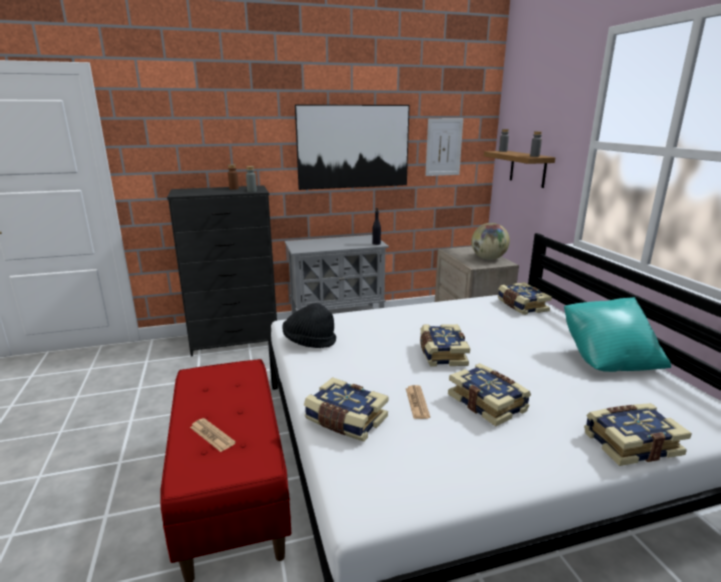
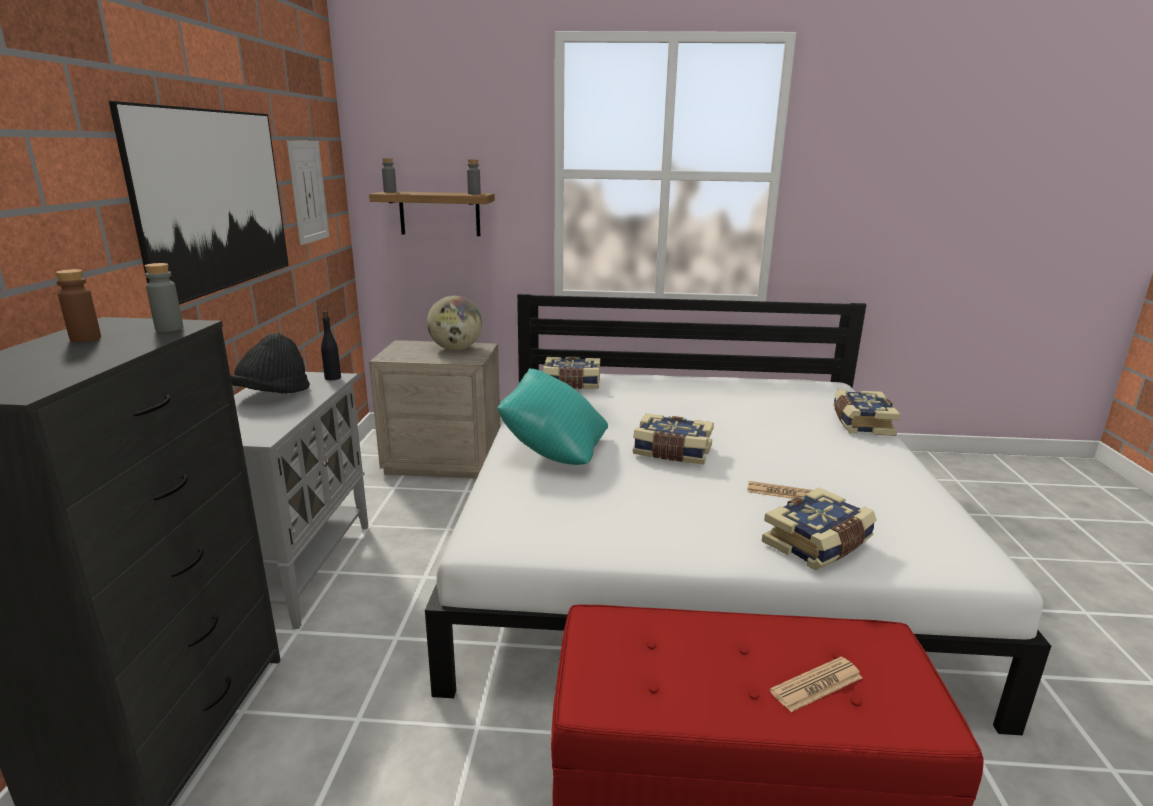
camera: 70 degrees left, 0 degrees up
black hat [282,303,336,348] -> black hat moved to [230,333,310,394]
book [448,363,531,426] -> none
turquoise pillow [564,297,671,372] -> turquoise pillow moved to [497,368,608,465]

